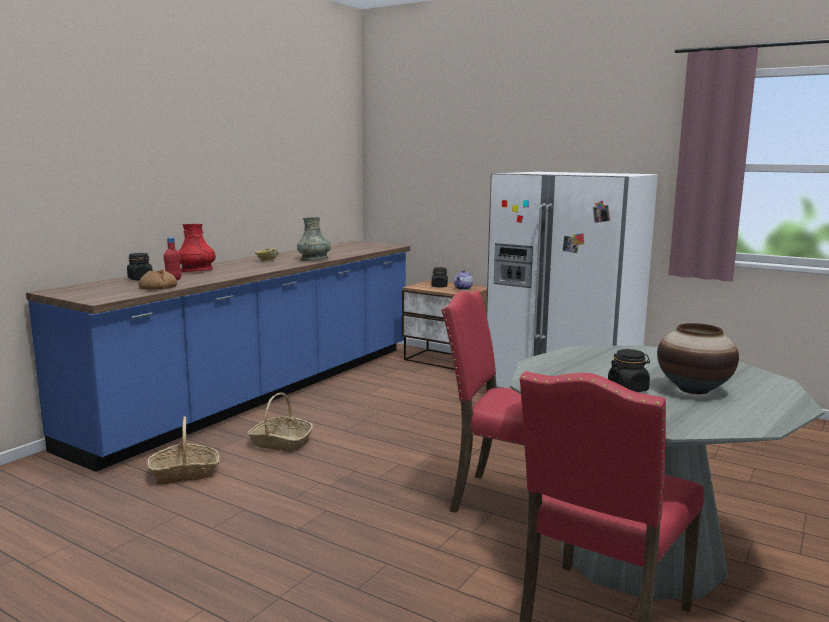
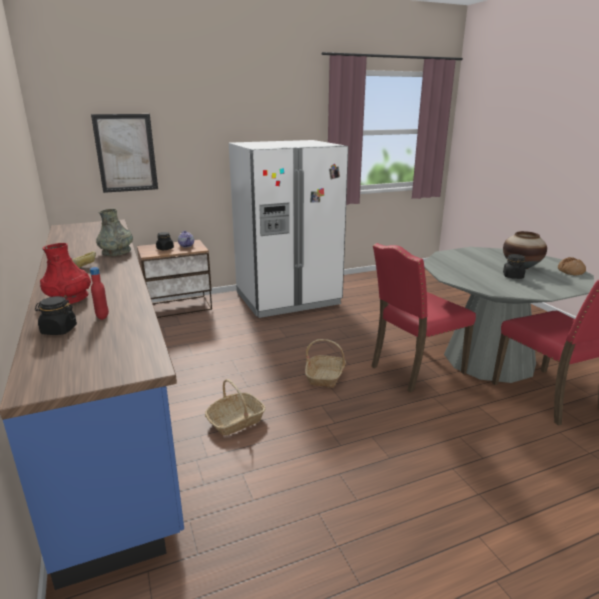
camera: 55 degrees left, 10 degrees up
bread [139,270,177,290] -> bread moved to [558,257,586,276]
basket [147,416,220,484] -> basket moved to [305,339,346,388]
none -> picture [91,114,158,193]

